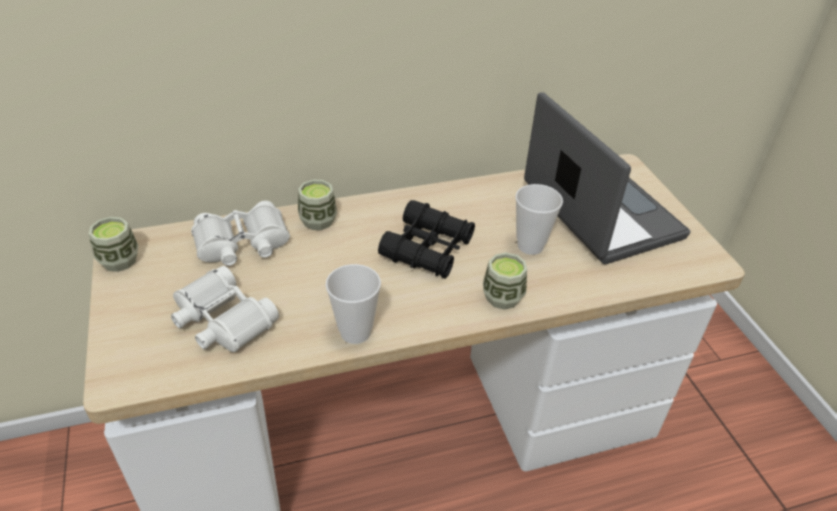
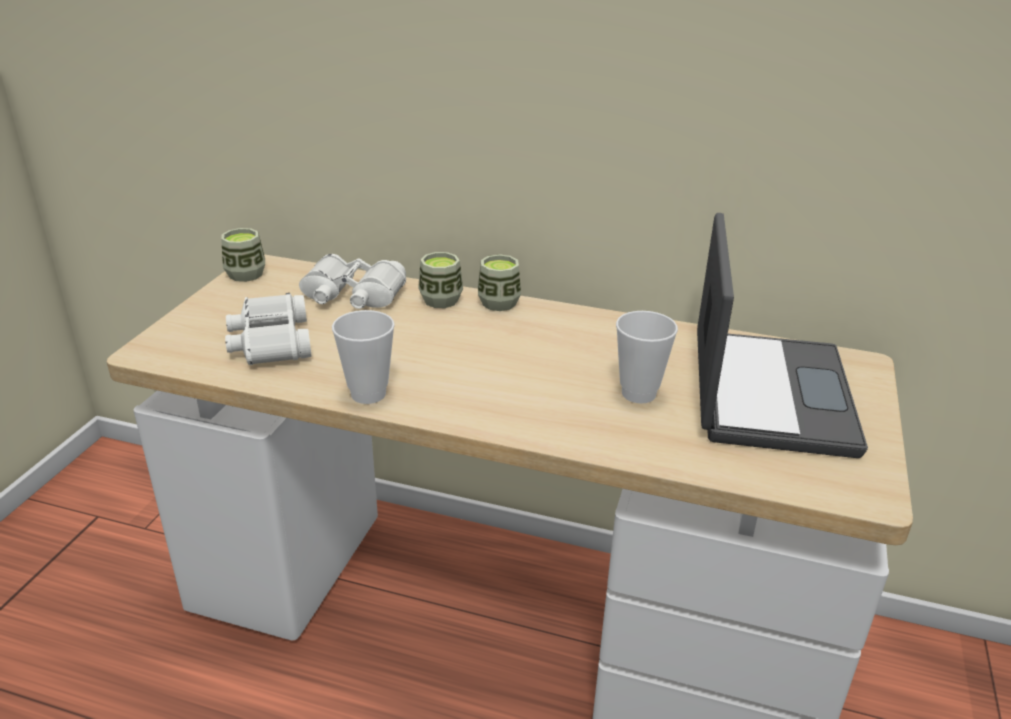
camera: 35 degrees right, 10 degrees down
black binoculars [378,200,475,279] -> none
cup [483,252,527,310] -> cup moved to [478,254,521,311]

